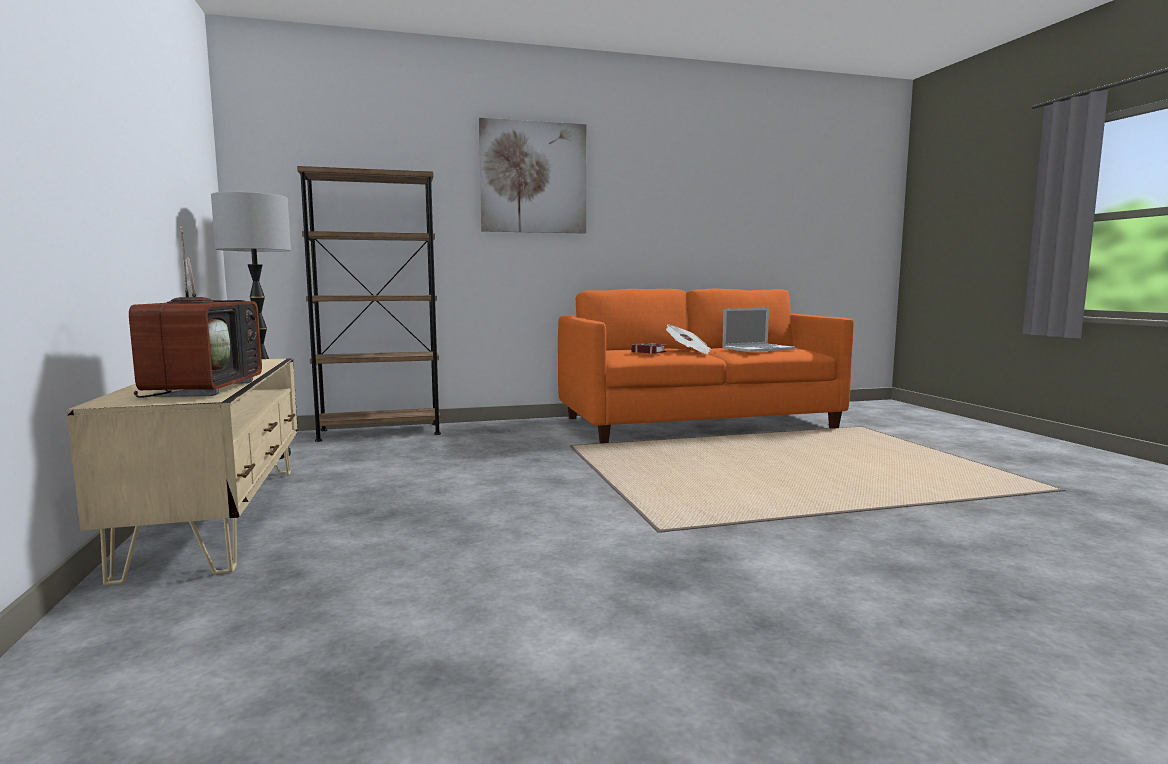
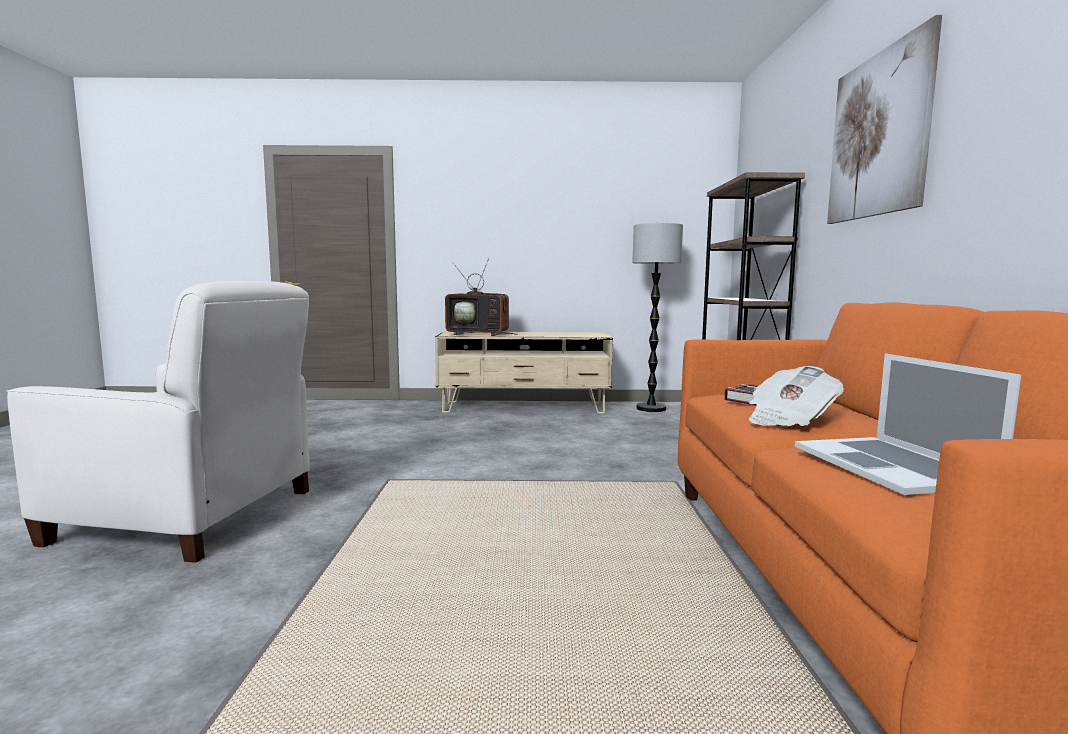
camera: 105 degrees right, 0 degrees up
none -> white armchair [6,281,310,563]

